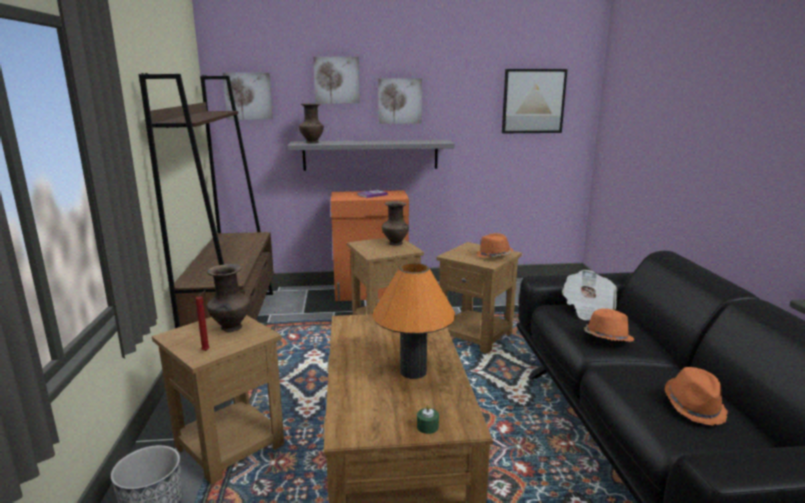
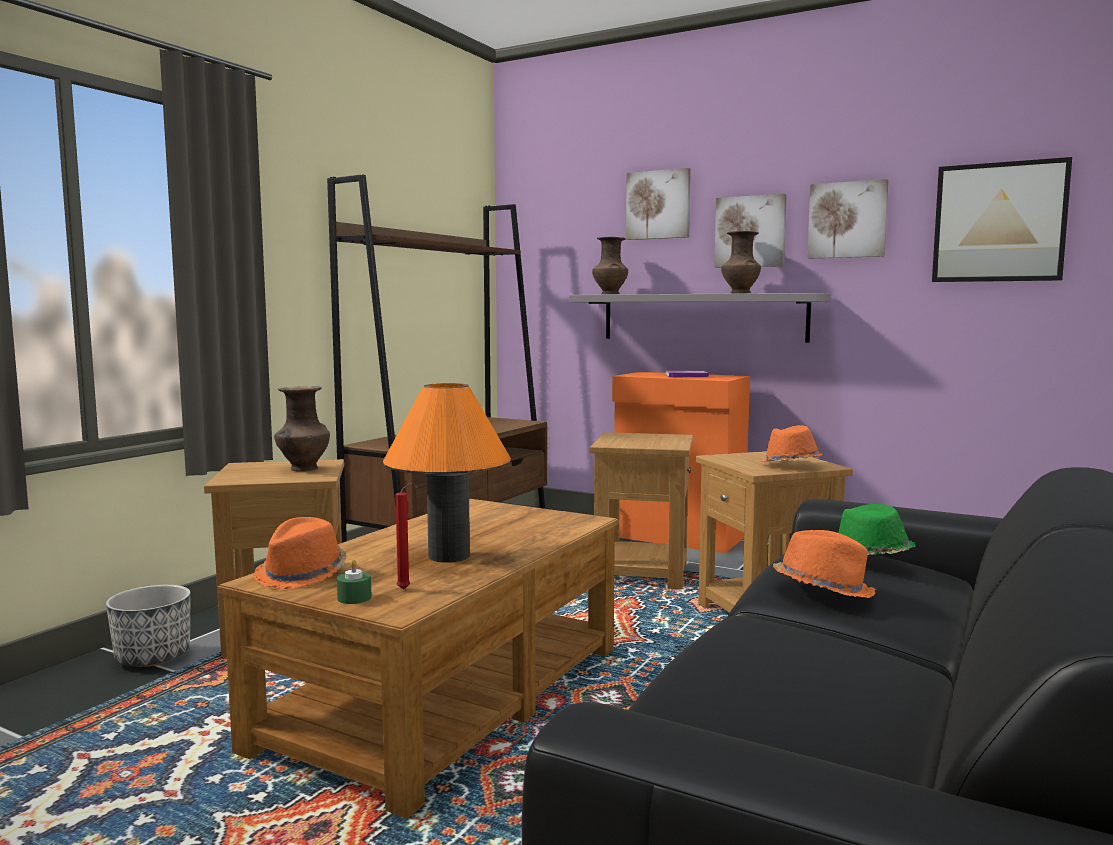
camera: 35 degrees right, 10 degrees down
red candle [196,291,210,351] -> red candle moved to [395,483,411,590]
picture [223,73,273,120] -> picture moved to [807,179,889,259]
brown vase [382,201,409,246] -> brown vase moved to [721,231,761,293]
newspaper [562,270,617,320] -> green hat [838,504,916,555]
orange hat [664,367,728,426] -> orange hat moved to [253,517,346,590]

